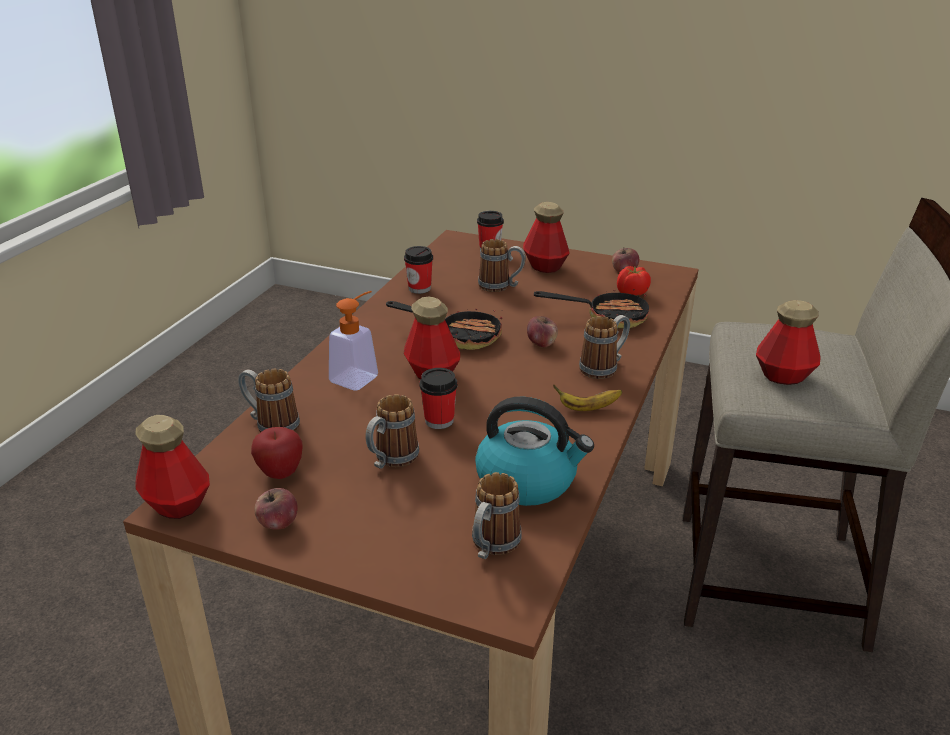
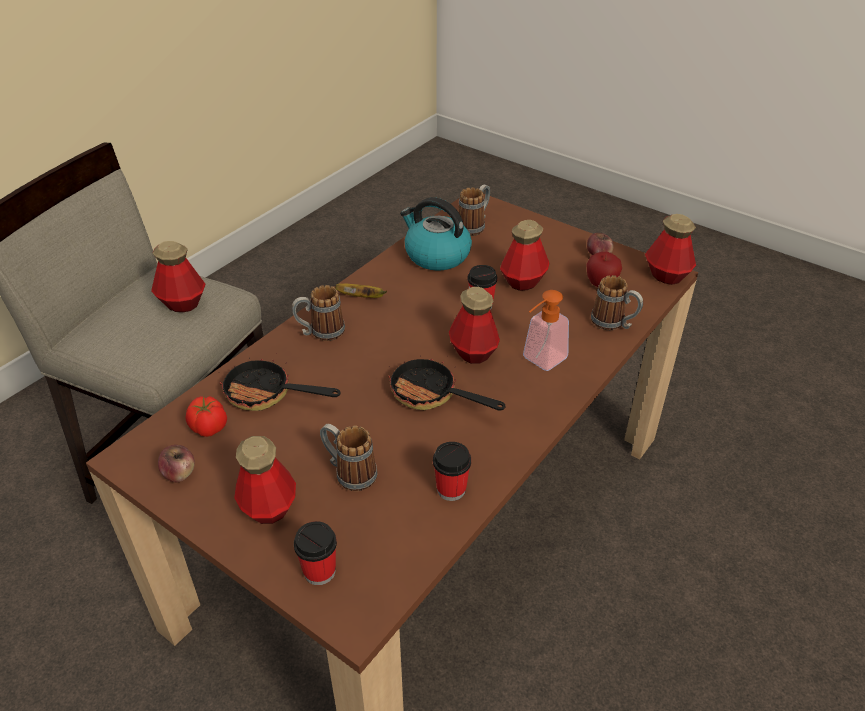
camera: 165 degrees left, 10 degrees up
mug [365,394,419,469] -> bottle [500,220,549,291]
apple [527,316,558,347] -> none

